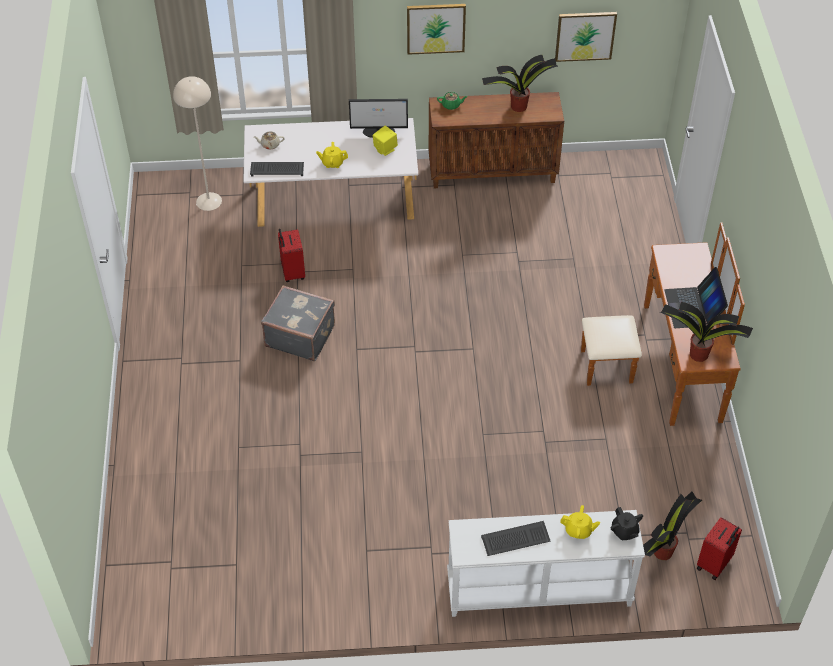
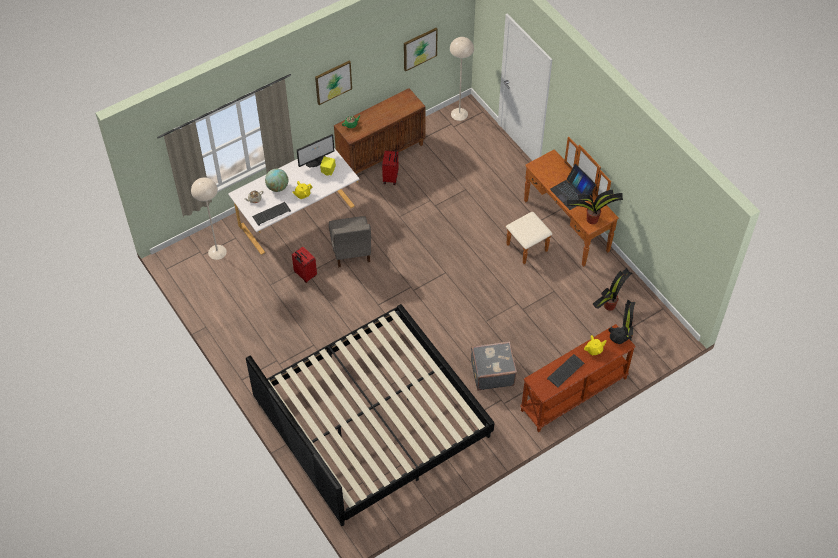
camera: 30 degrees left, 5 degrees up
grey suitcase [261,285,335,361] -> grey suitcase moved to [471,341,517,391]
white console table [447,510,645,617] -> brown console table [521,324,636,432]
potted plant [482,55,558,112] -> potted plant moved to [593,268,632,311]
red suitcase [697,517,742,580] -> red suitcase moved to [382,150,399,185]
none -> bed [246,304,494,526]
none -> globe [265,169,288,192]
none -> grey chair [329,216,371,268]
none -> beige floor lamp [450,37,474,121]

